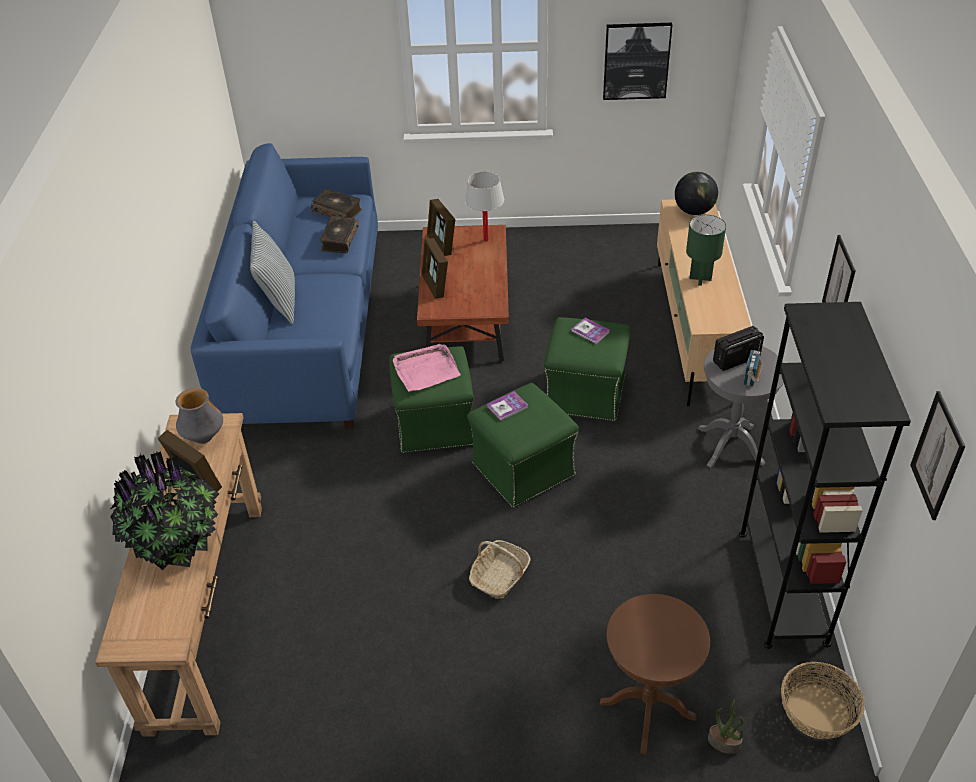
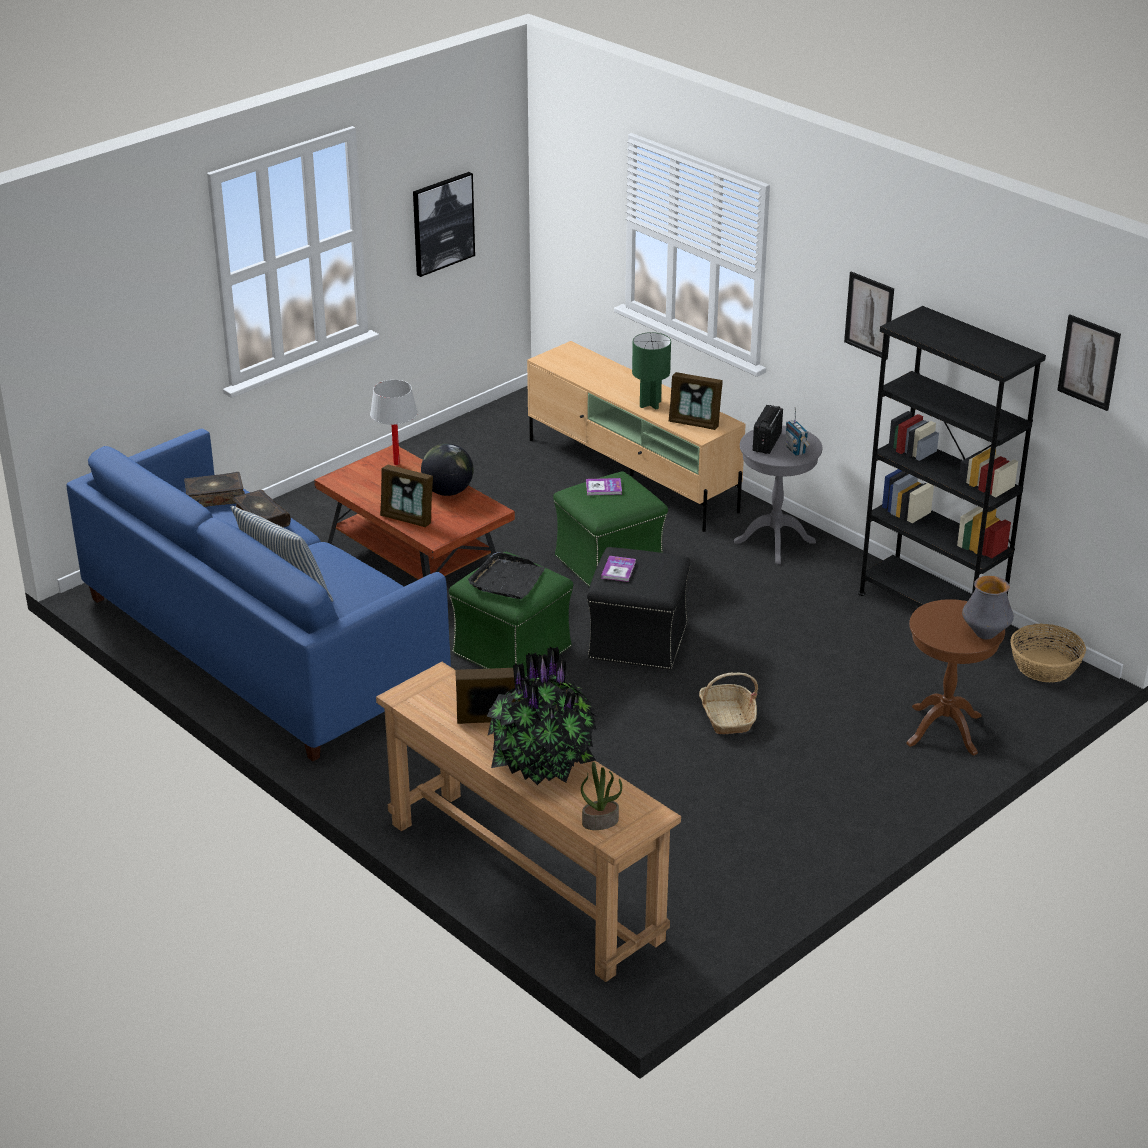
camera: 45 degrees left, 10 degrees down
vase [176,388,223,444] -> vase moved to [962,576,1014,640]
pink tray [393,344,461,391] -> black tray [468,552,545,599]
picture frame [427,199,455,256] -> picture frame moved to [669,372,723,430]
green ottoman [467,383,579,508] -> black ottoman [587,547,690,670]
globe [675,172,718,215] -> globe moved to [421,443,473,496]
potted plant [708,700,744,754] -> potted plant moved to [581,762,622,830]

